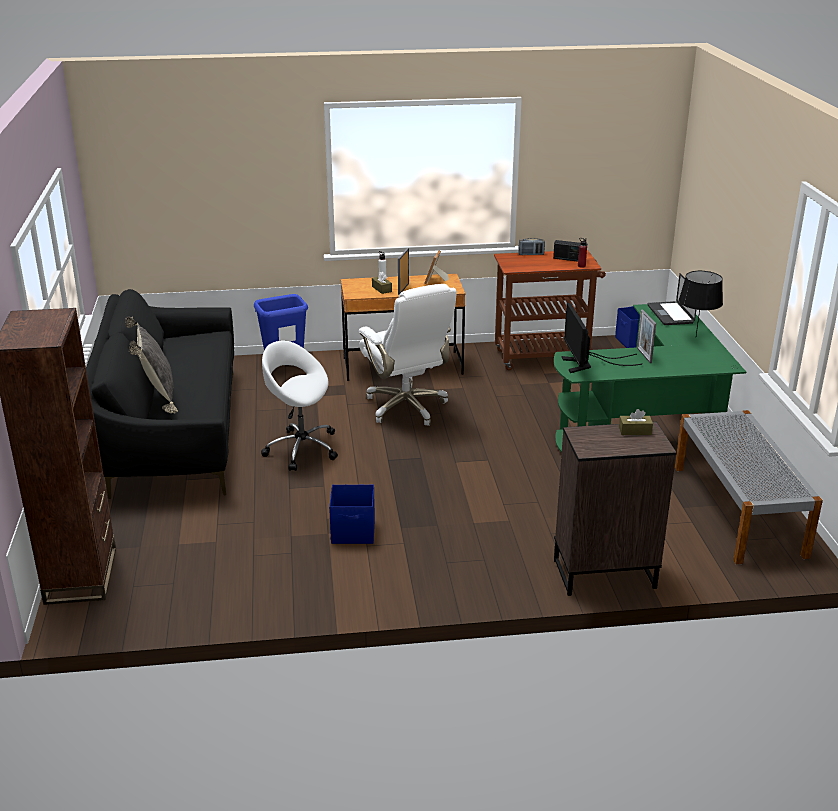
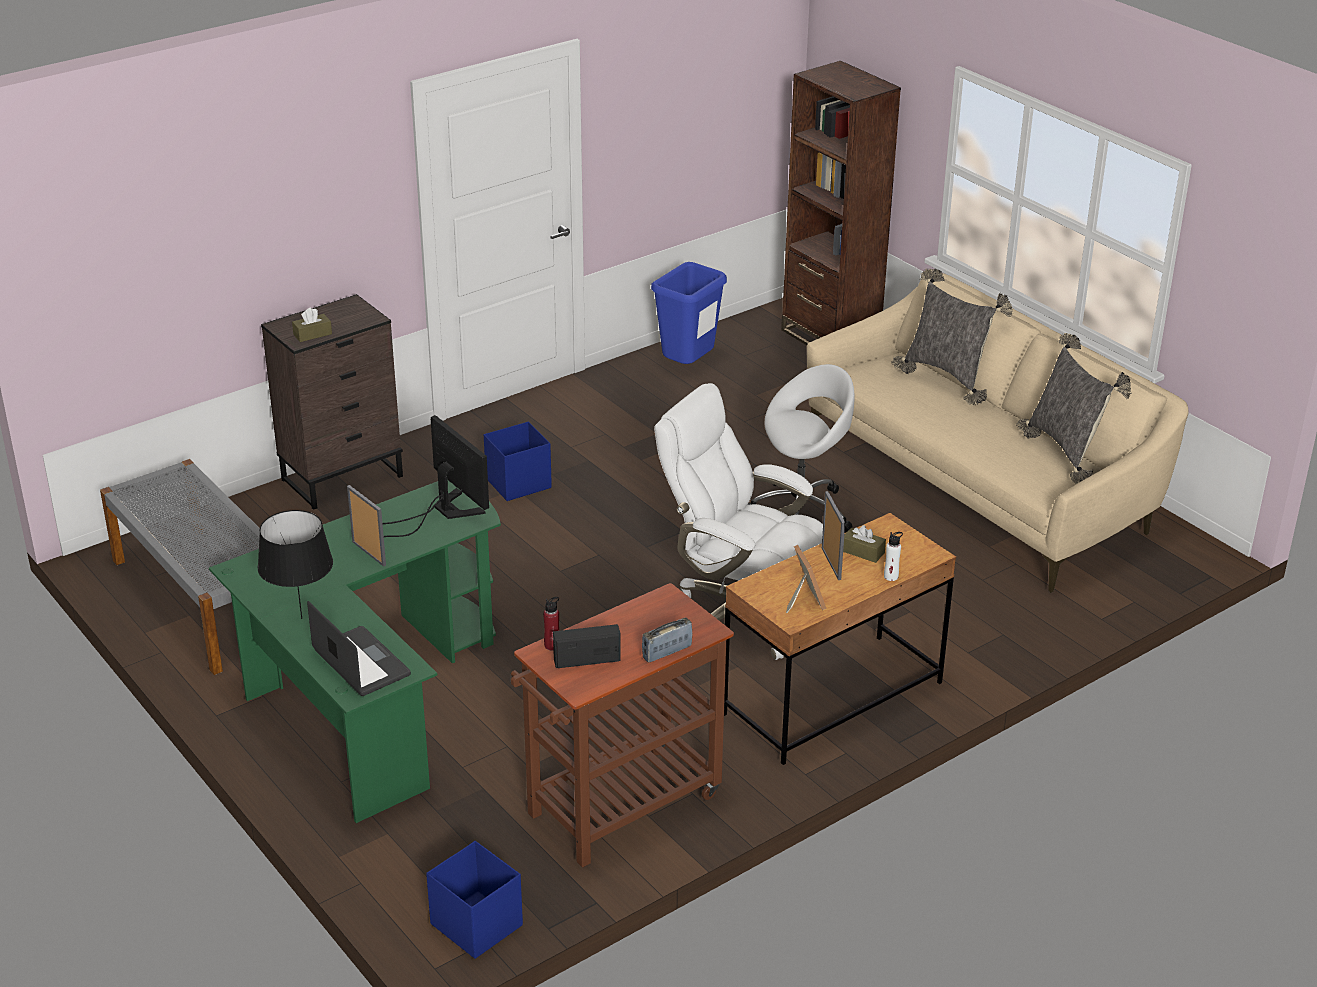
camera: 150 degrees right, 5 degrees up
black sofa [86,289,234,499] -> beige sofa [807,271,1189,593]
blue trash can [254,294,308,350] -> blue trash can moved to [651,262,727,364]
blue storage box [329,485,375,544] -> blue storage box moved to [484,422,552,501]
none -> pillow [1017,333,1131,484]

